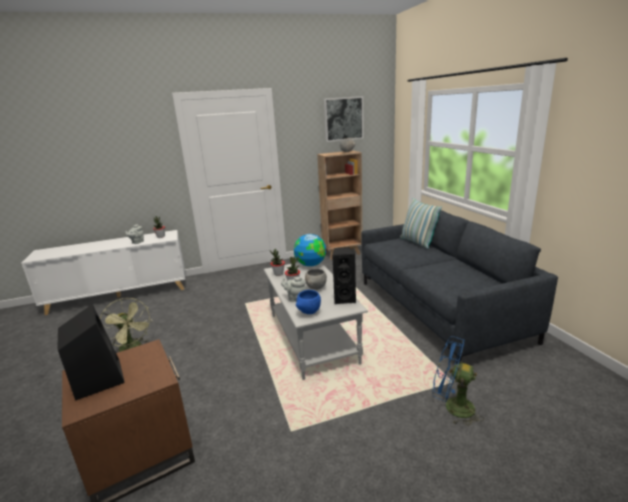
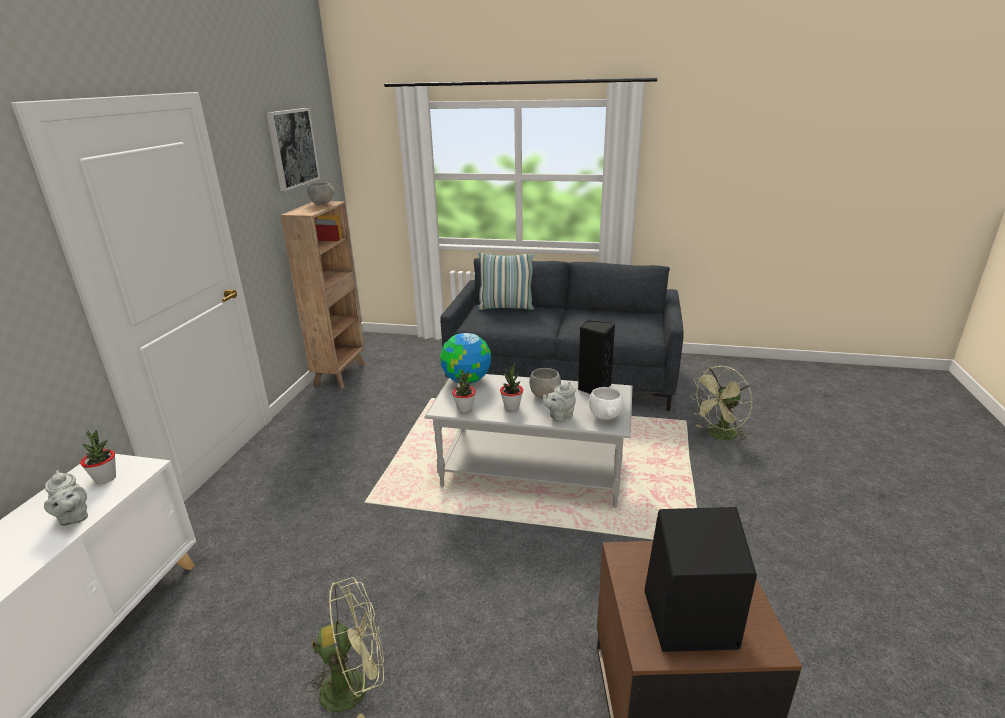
camera: 60 degrees left, 5 degrees up
blue bowl [296,290,321,314] -> white bowl [589,387,623,420]
blue fan [432,336,484,426] -> green fan [690,366,752,444]

